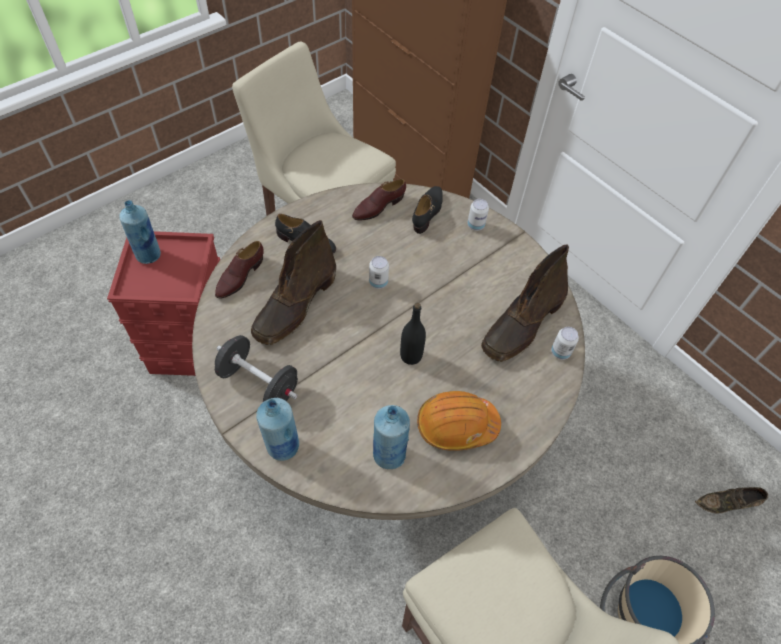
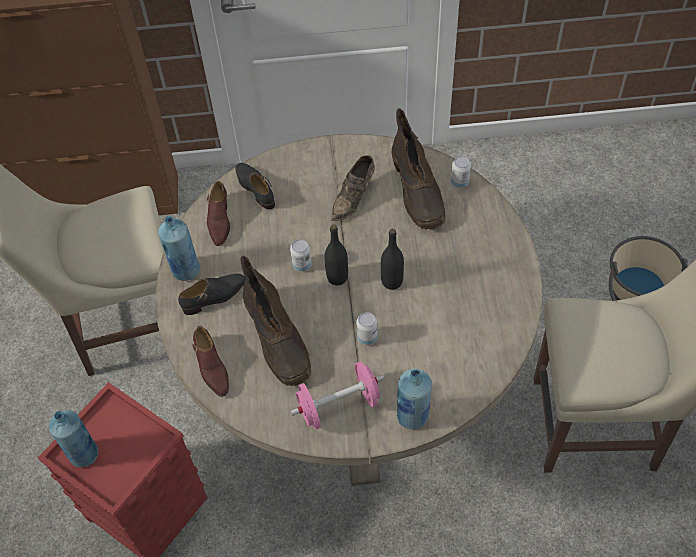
camera: 50 degrees left, 0 degrees up
black dumbbell [215,335,298,402] -> pink dumbbell [291,362,385,430]
blue bottle [373,405,410,469] -> blue bottle moved to [158,216,200,281]
orange hard hat [417,391,501,451] -> none
can [467,199,489,231] -> can moved to [356,312,378,345]
brown shoe [695,487,768,514] -> brown shoe moved to [331,155,375,221]
none -> black bottle [325,224,348,285]

